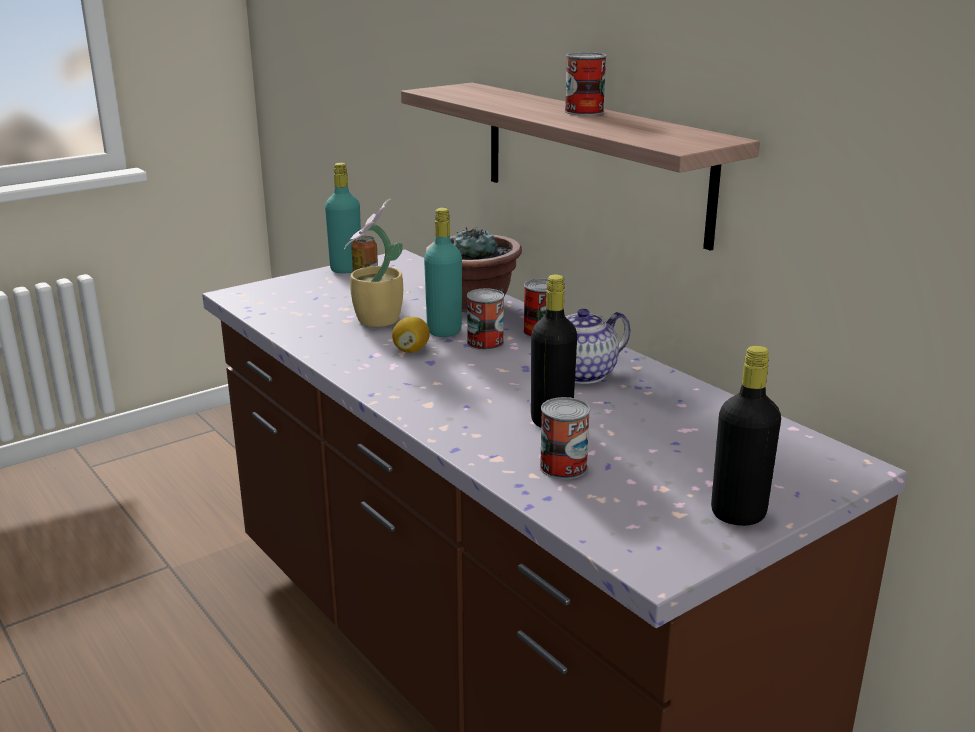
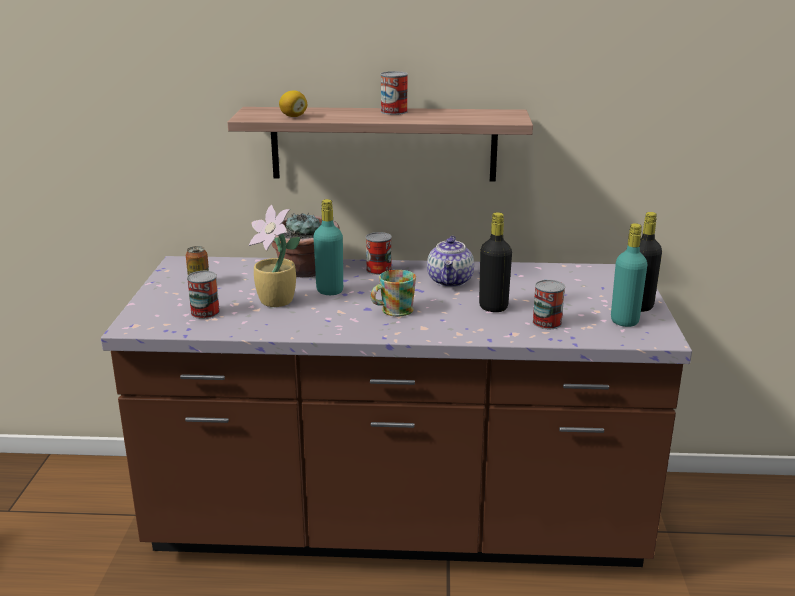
camera: 50 degrees left, 0 degrees up
turquoise bottle [325,163,361,273] -> turquoise bottle moved to [611,223,647,327]
lemon [392,317,430,353] -> lemon moved to [279,90,307,117]
can [467,288,504,351] -> can moved to [187,271,220,319]
none -> mug [370,270,416,316]

